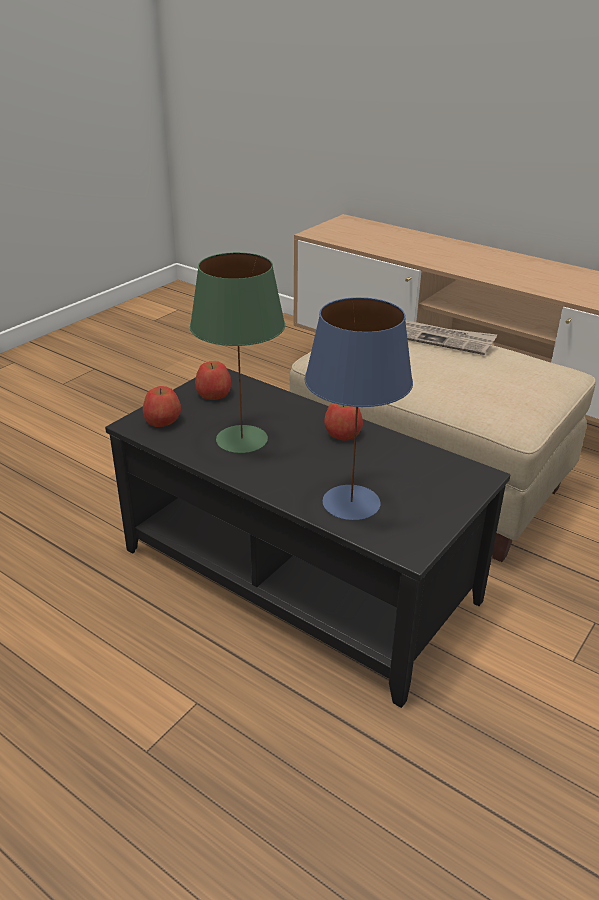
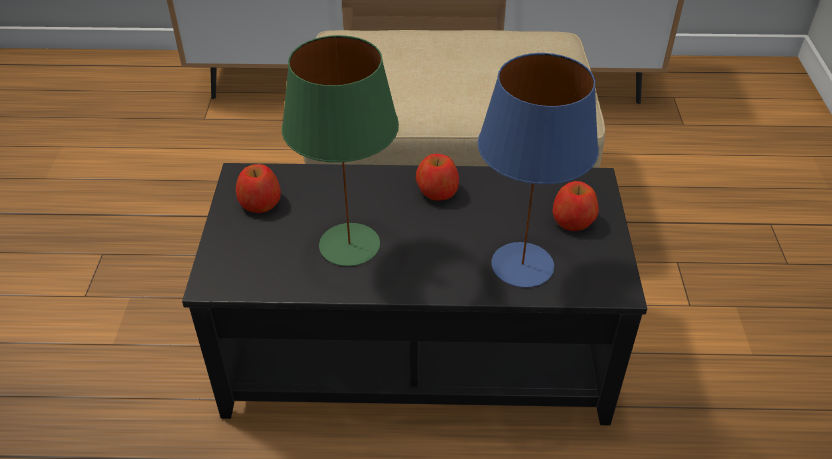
camera: 35 degrees left, 10 degrees up
apple [143,386,181,427] -> apple moved to [553,181,599,231]
newspaper [405,320,497,355] -> none

